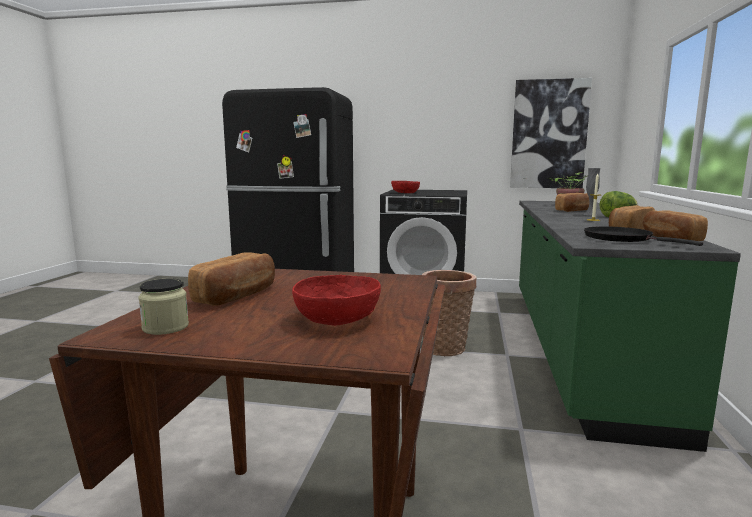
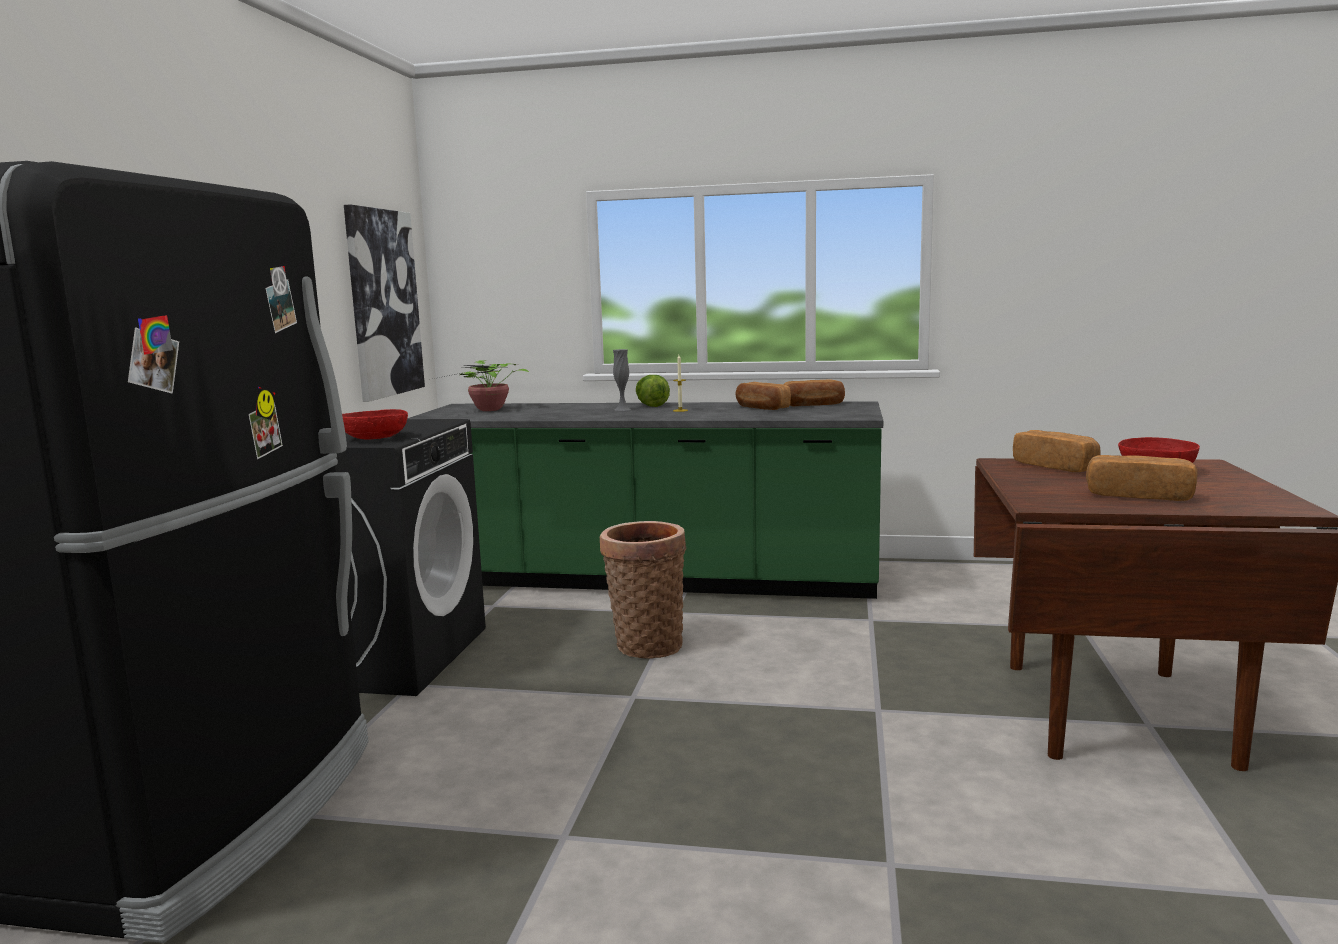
camera: 90 degrees left, 0 degrees up
jar [138,279,189,335] -> none
bread [555,193,589,212] -> bread moved to [1013,430,1101,472]
black frying pan [584,226,703,246] -> none

